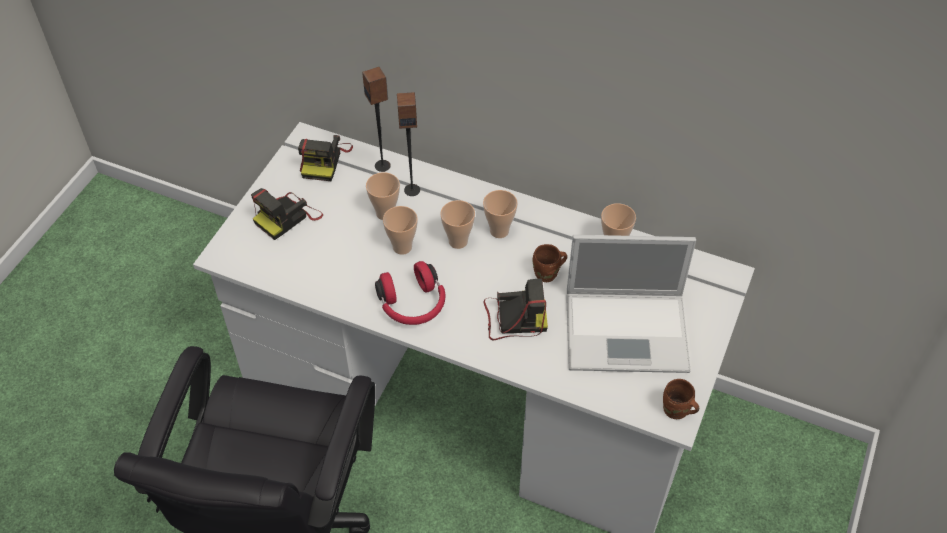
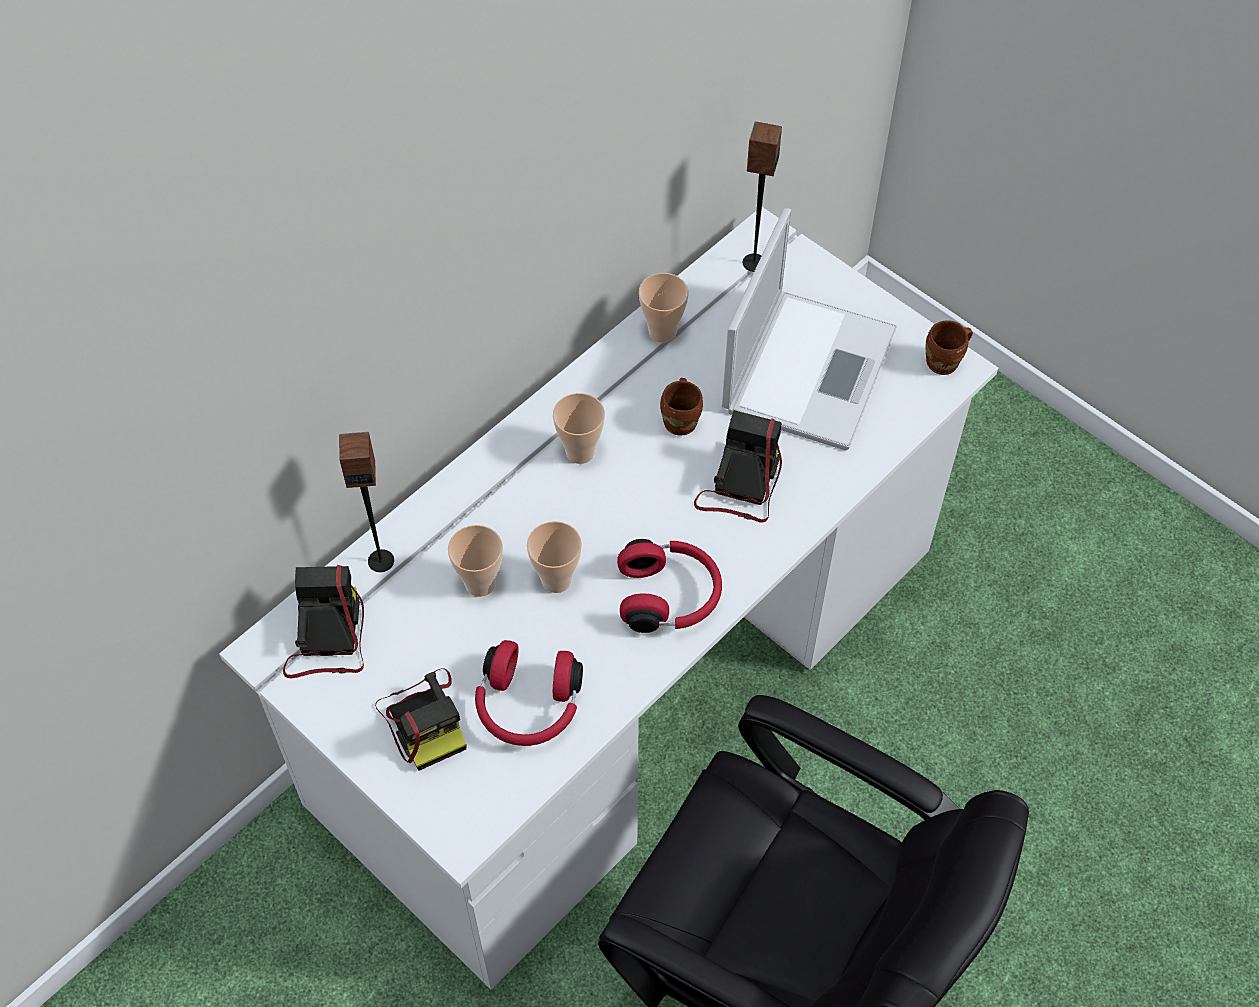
camera: 70 degrees left, 5 degrees up
camera [298,135,353,181] -> camera turned 120 degrees counterclockwise [283,565,364,678]
speaker [397,92,420,196] -> speaker moved to [743,122,782,272]
cup [440,200,475,249] -> none
none -> red headphones [475,640,583,746]

